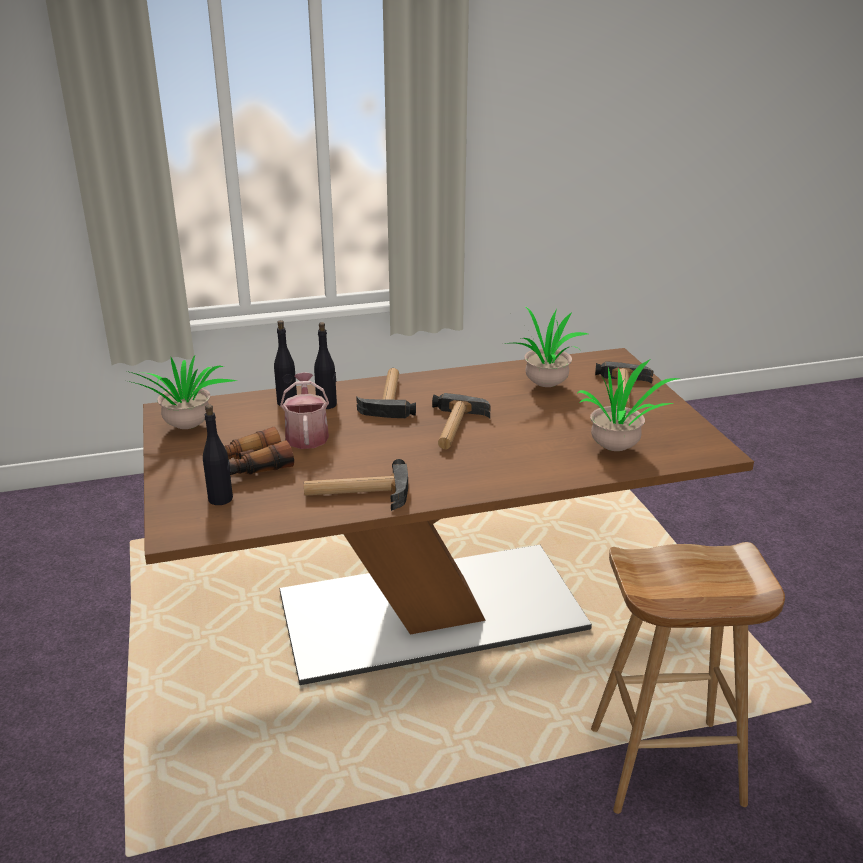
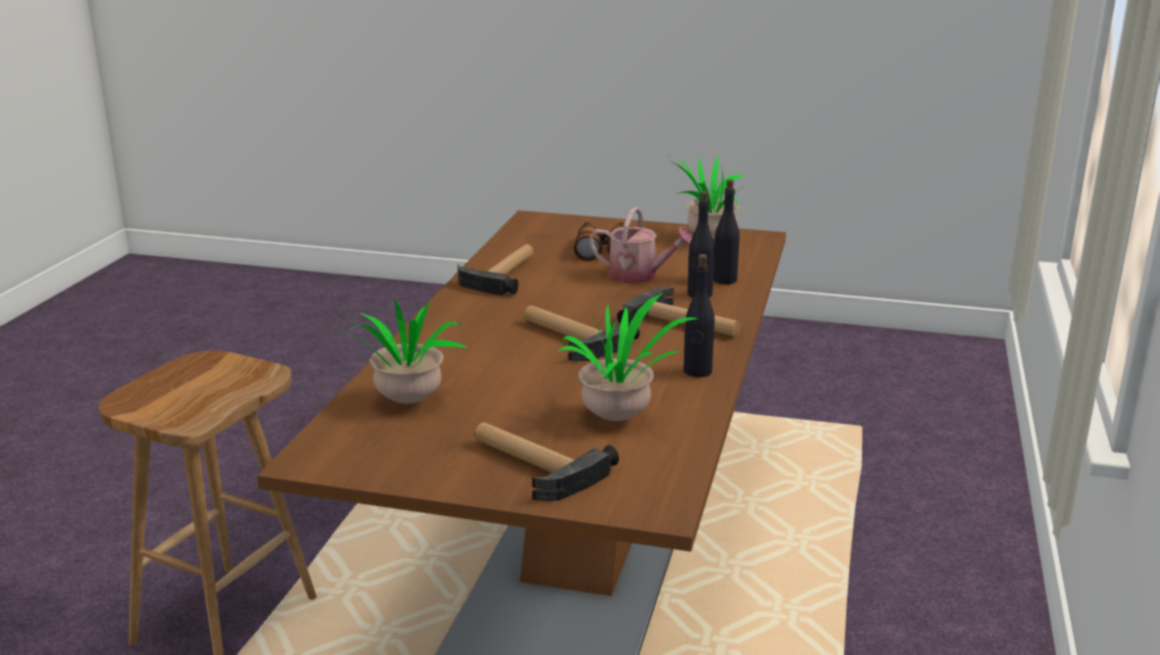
camera: 120 degrees right, 5 degrees down
black bottle [203,404,233,505] -> black bottle moved to [684,254,715,377]

